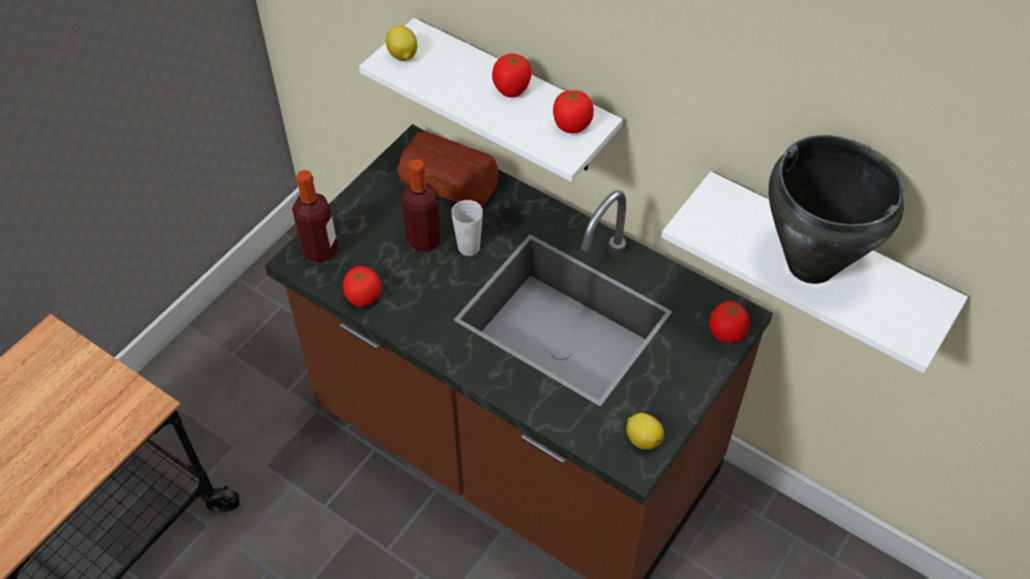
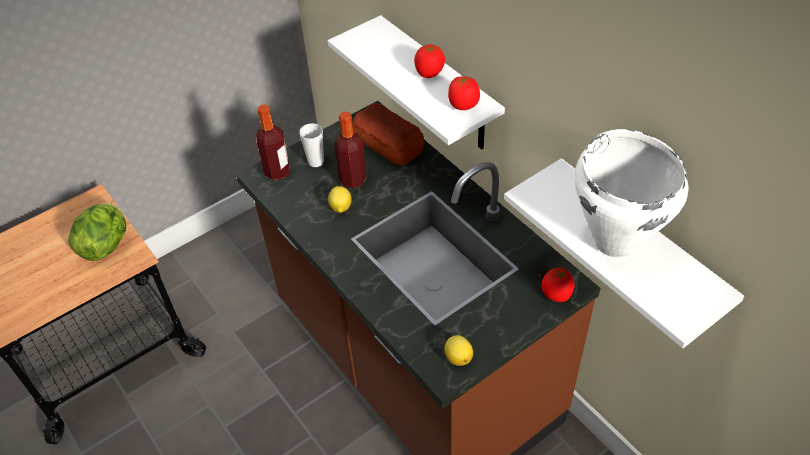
camera: 20 degrees right, 5 degrees down
tomato [343,266,382,307] -> none
lemon [386,26,417,61] -> lemon moved to [328,186,352,213]
cup [451,200,483,256] -> cup moved to [299,123,324,167]
black cooking pot [768,135,904,284] -> white cooking pot [575,129,688,258]
none -> lettuce [68,203,126,261]

